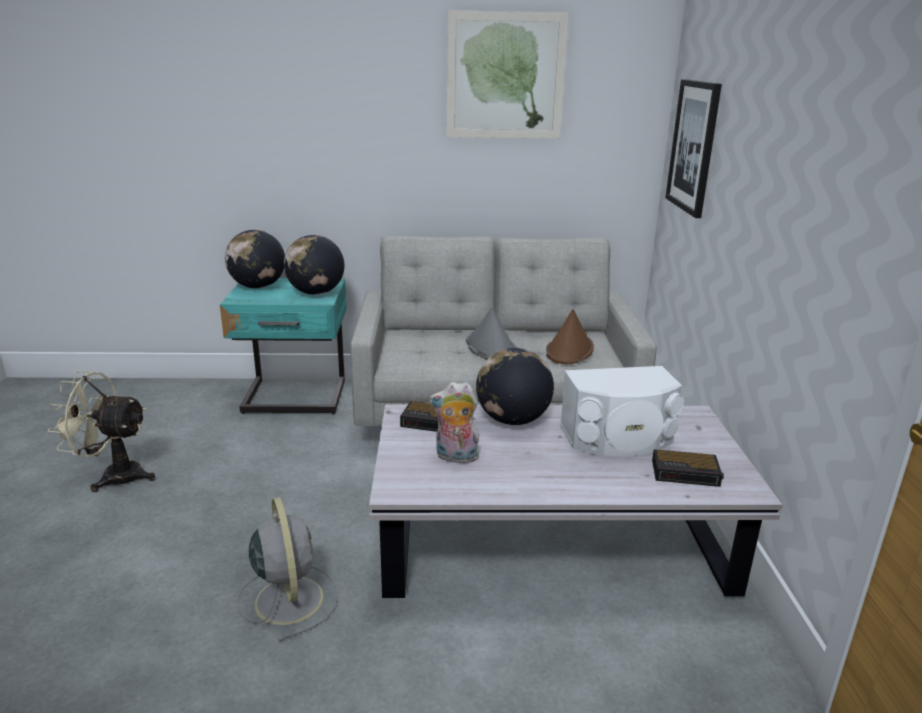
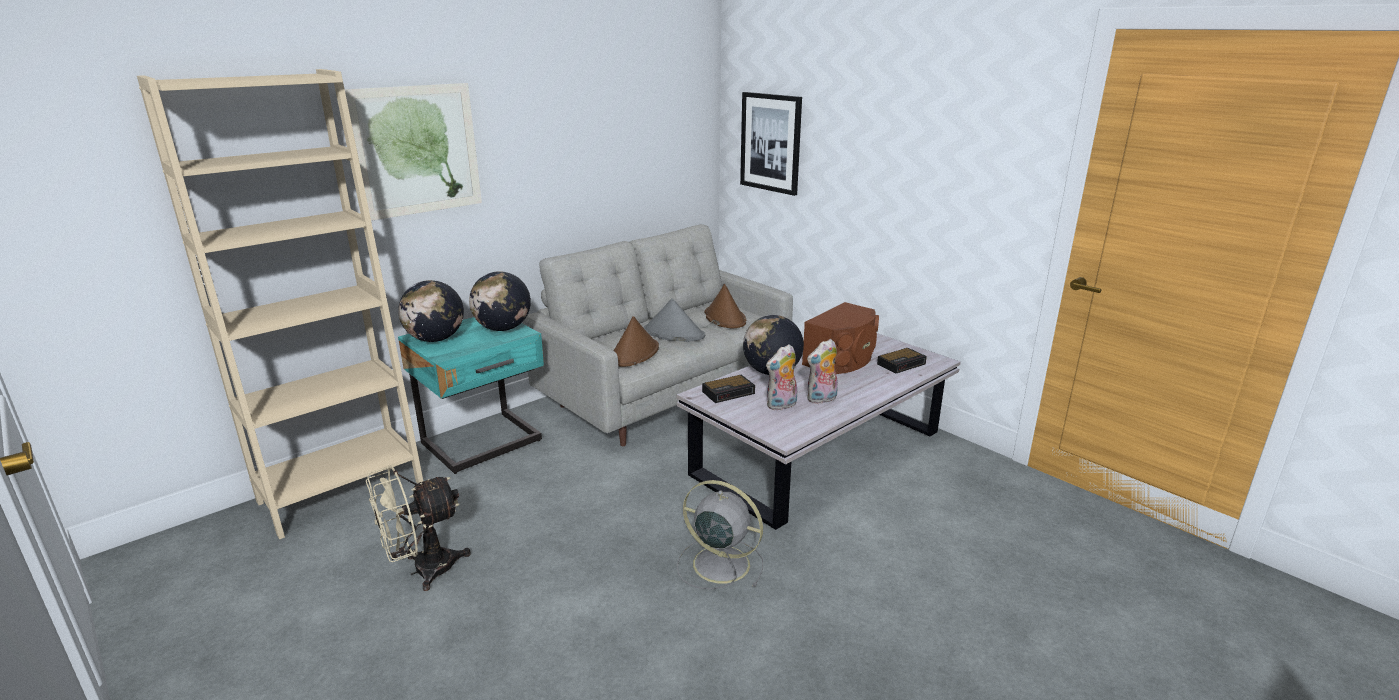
camera: 40 degrees left, 0 degrees up
picture [447,10,569,139] -> picture moved to [345,83,482,221]
white speaker [560,366,684,456] -> brown speaker [802,302,879,374]
none -> beige bookcase [137,69,423,539]
none -> brown hat [613,316,659,367]
none -> plush toy [807,339,838,404]

